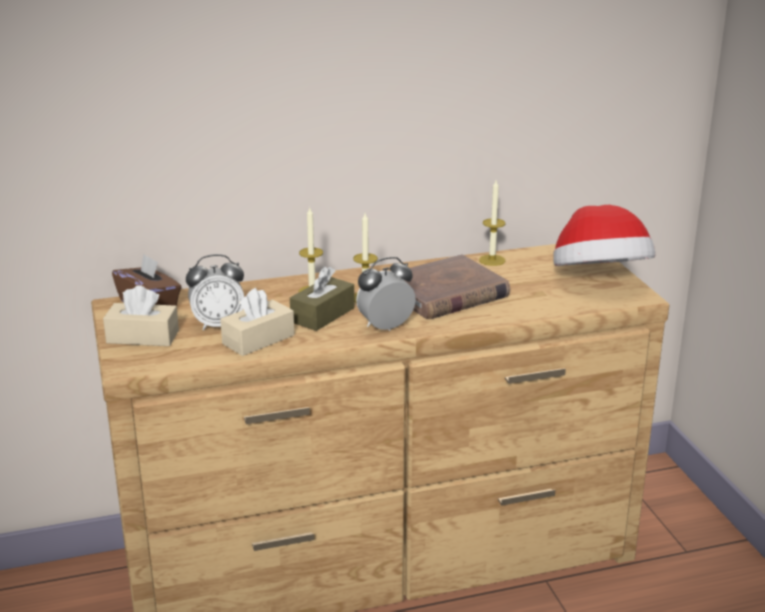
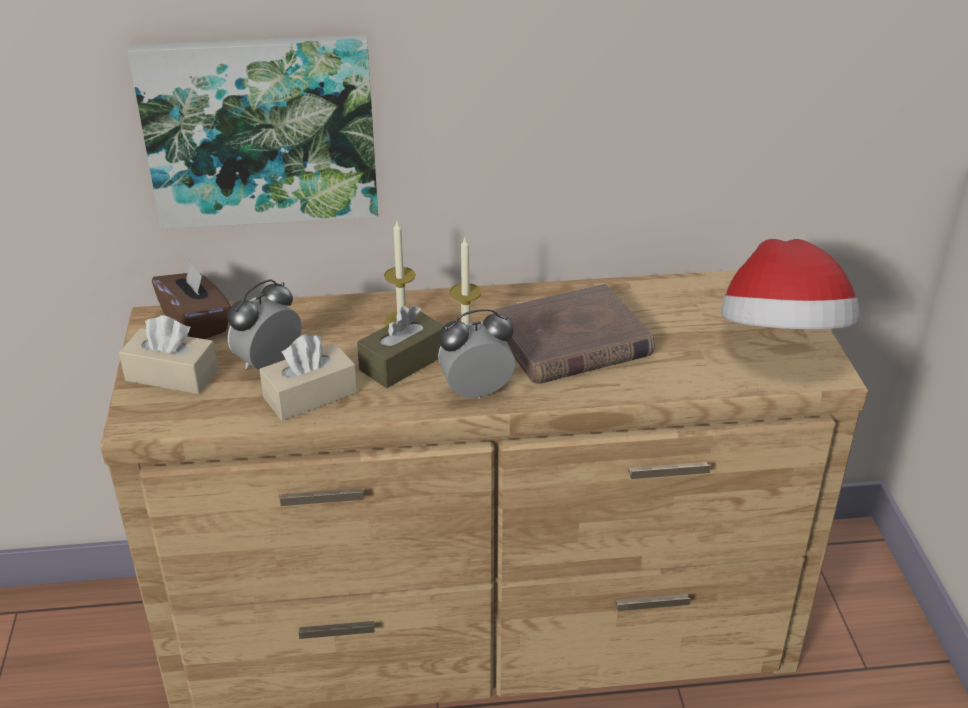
camera: 10 degrees right, 10 degrees up
alarm clock [186,254,245,331] -> alarm clock turned 135 degrees clockwise [227,279,302,370]
candle [479,180,505,266] -> none
none -> picture [128,35,378,229]

